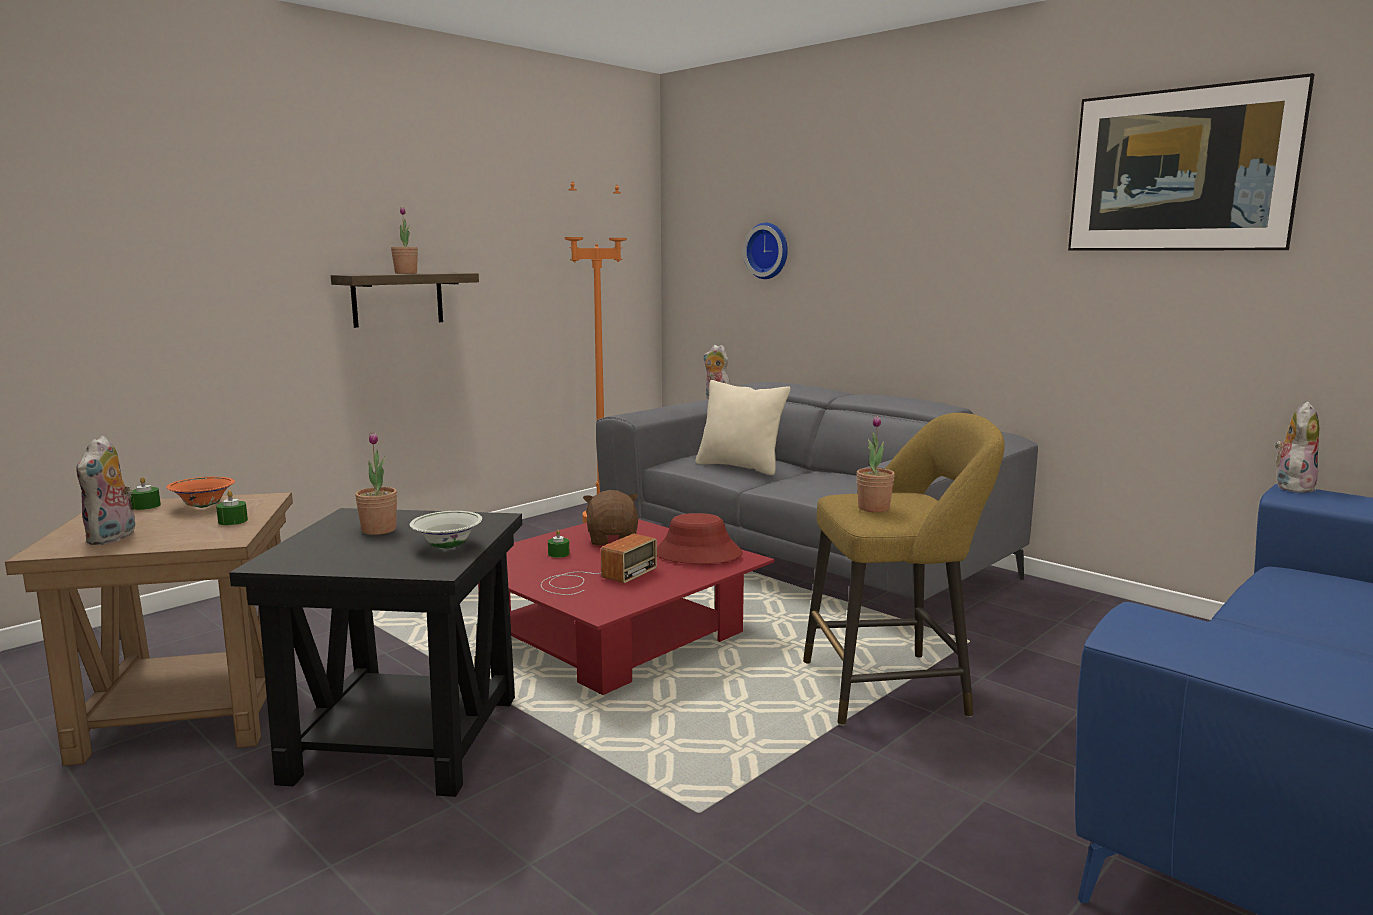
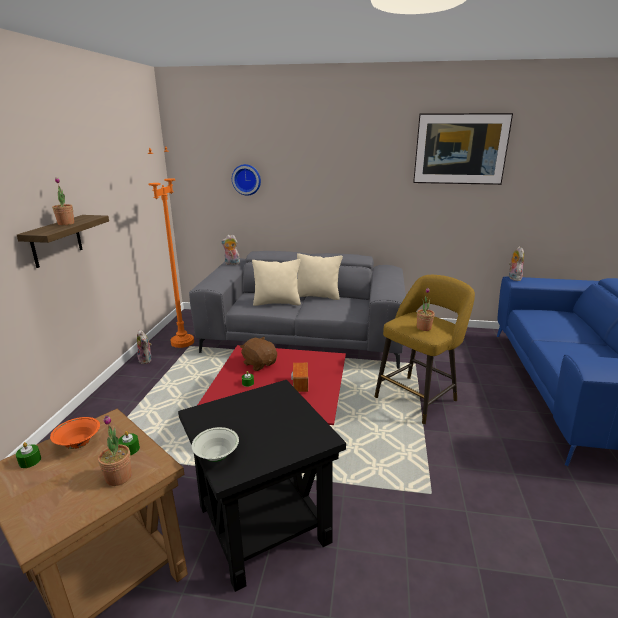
camera: 35 degrees left, 10 degrees up
plush toy [76,436,135,545] -> plush toy moved to [137,330,152,364]
potted plant [355,432,397,535] -> potted plant moved to [98,415,132,486]
white bowl [410,511,482,549] -> white bowl moved to [192,427,239,462]
red hat [657,513,743,564] -> none
none -> beige pillow [297,253,343,300]

